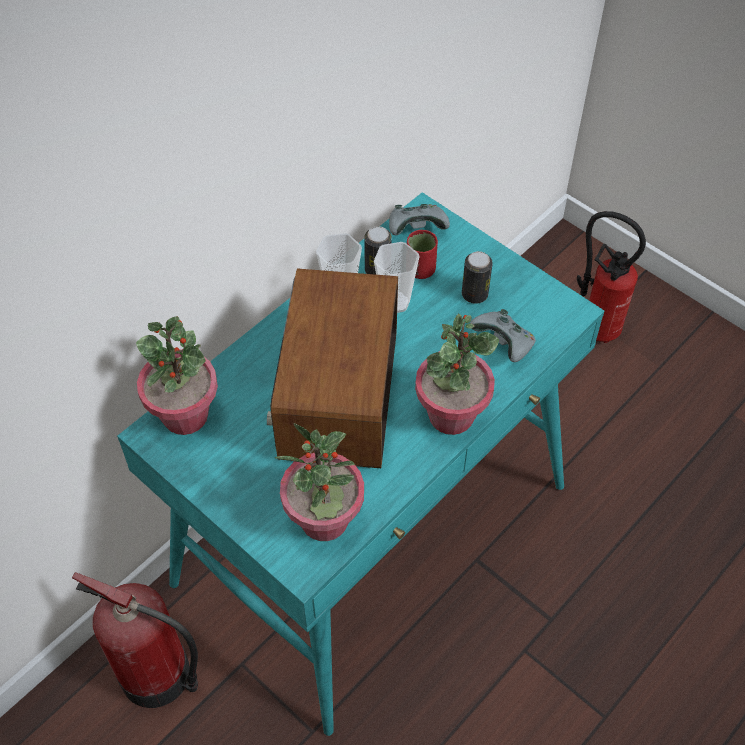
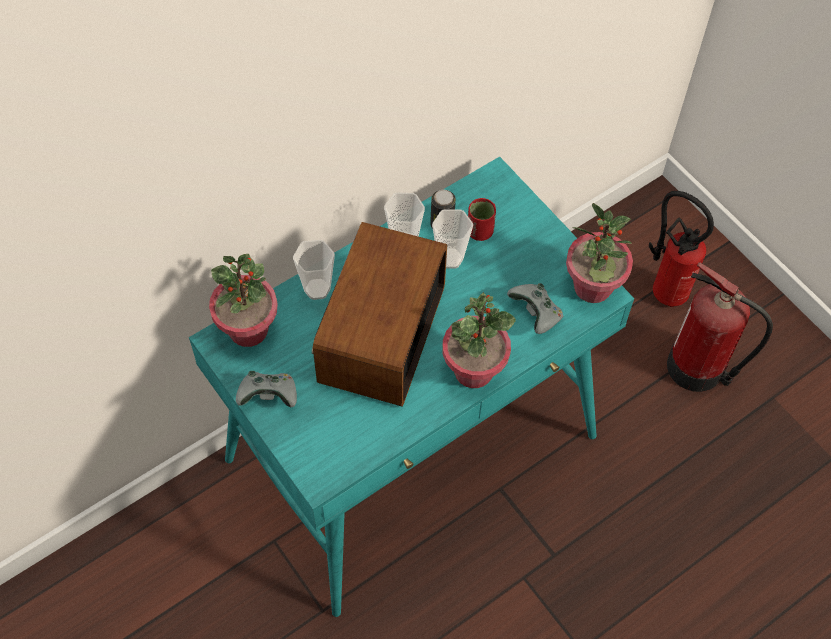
camera: 10 degrees right, 5 degrees up
fire extinguisher [72,572,198,708] -> fire extinguisher moved to [667,262,773,392]
potted plant [275,423,364,541] -> potted plant moved to [566,203,633,303]
grey game controller [389,204,450,235] -> grey game controller moved to [236,371,297,407]
can [462,251,493,304] -> none
none -> cup [293,240,335,300]

